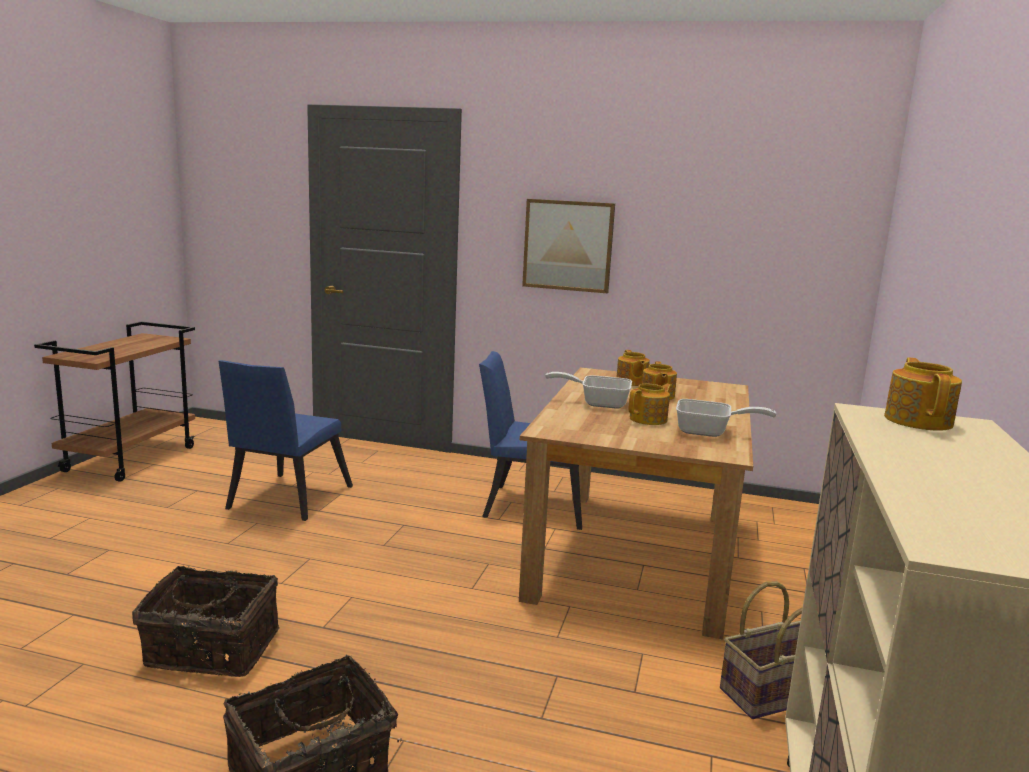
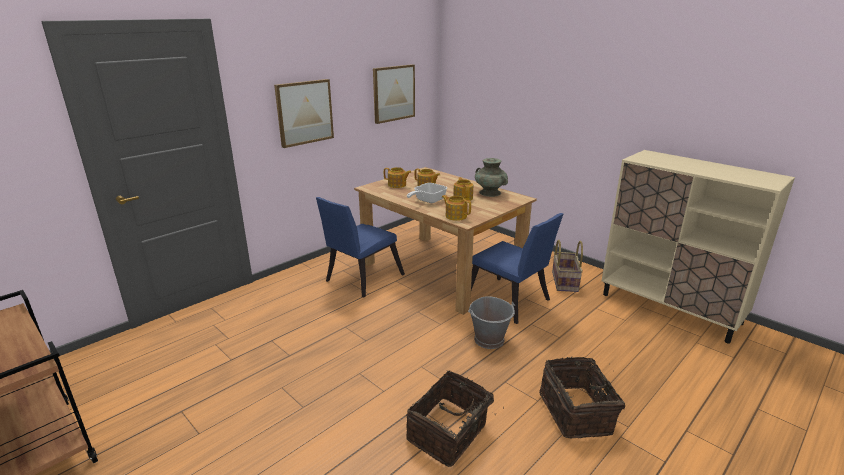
camera: 60 degrees left, 10 degrees up
blue chair [219,360,353,521] -> blue chair moved to [471,213,564,324]
frying pan [676,399,777,437] -> turquoise vase [475,158,508,197]
teapot [884,358,962,431] -> teapot moved to [442,195,471,221]
none -> picture [373,64,415,124]
none -> grey bucket [468,296,515,349]

